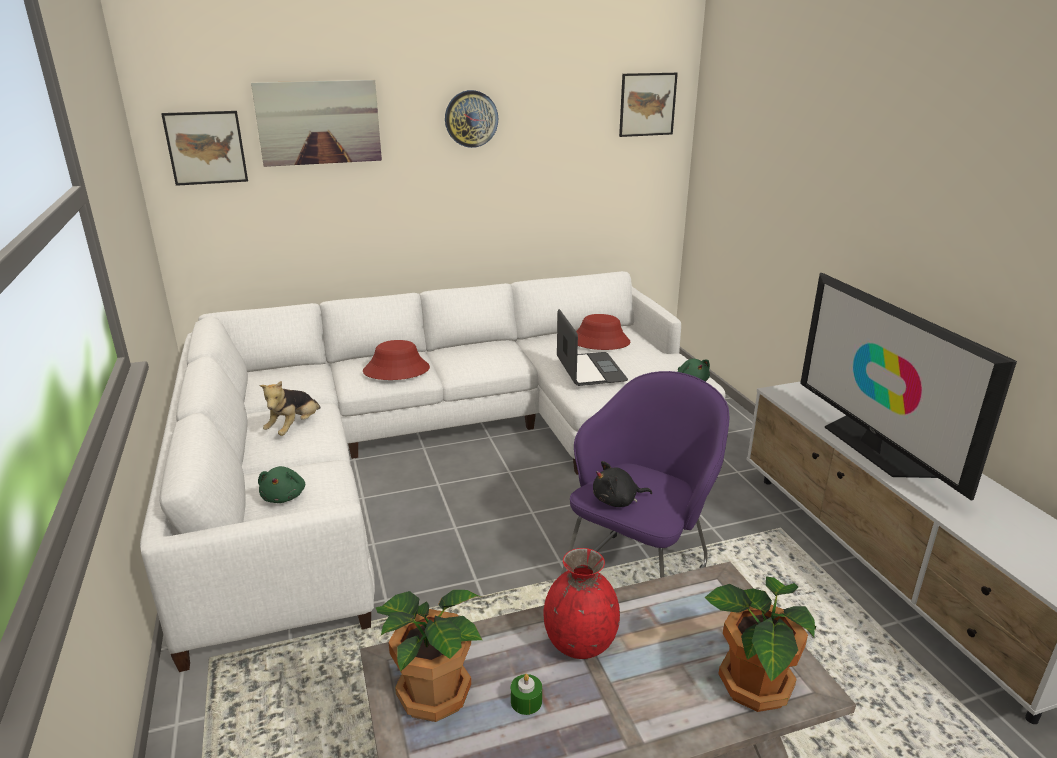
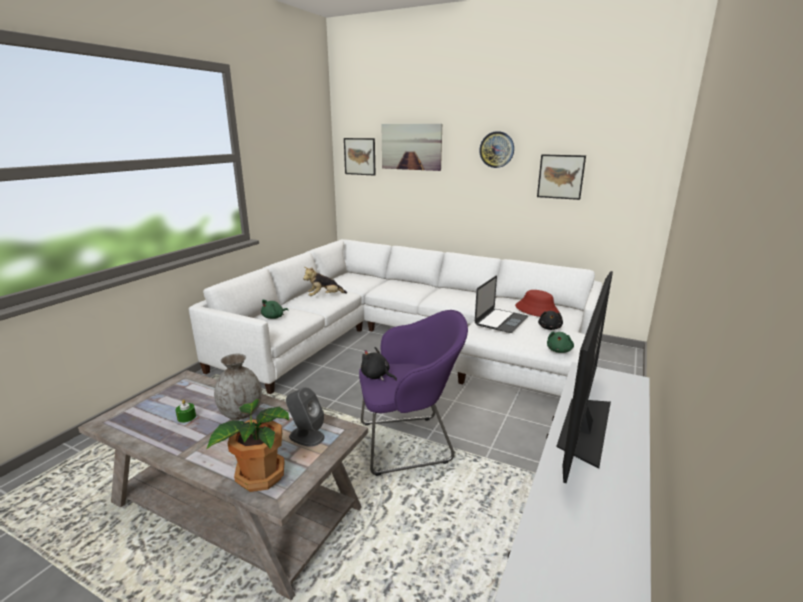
camera: 45 degrees right, 5 degrees down
red hat [363,340,430,380] -> none
potted plant [375,590,482,722] -> none
red vase [543,548,620,659] -> grey vase [214,354,262,420]
picture [619,73,678,137] -> picture moved to [537,154,586,200]
none -> grey speaker [286,387,325,447]
none -> black plush toy [538,311,563,330]

